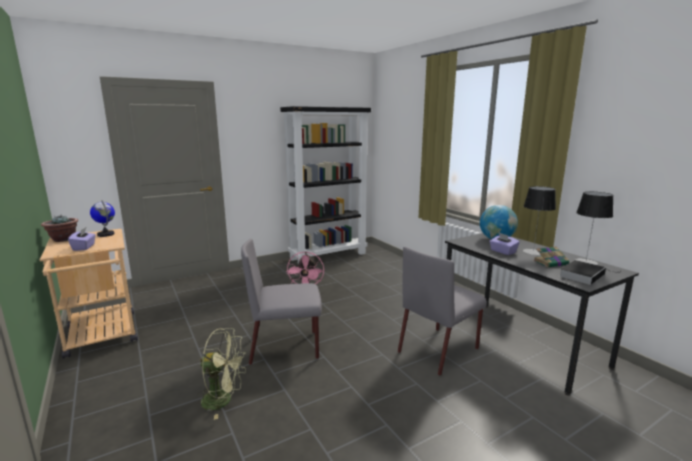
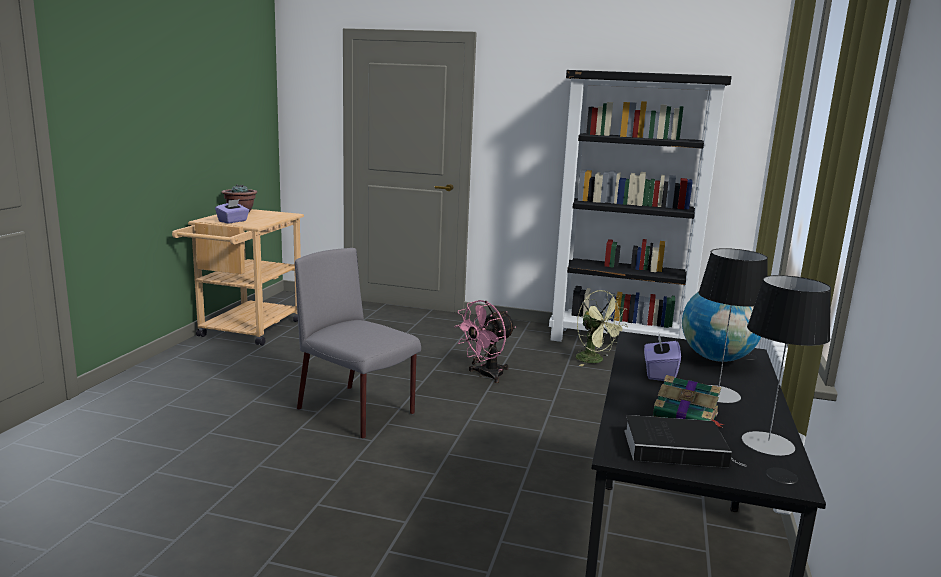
camera: 45 degrees right, 0 degrees up
globe [90,200,115,237] -> none
green fan [198,328,246,420] -> green fan moved to [576,290,628,366]
grey chair [398,247,487,376] -> none

